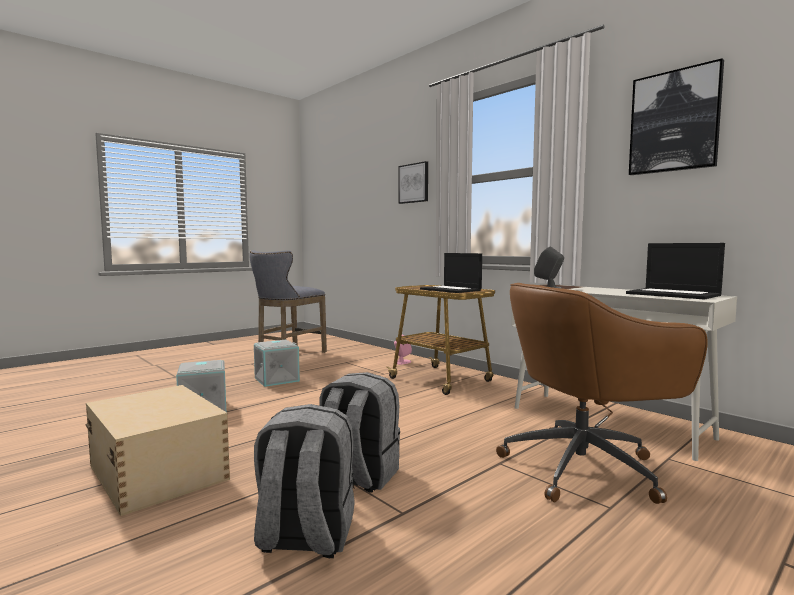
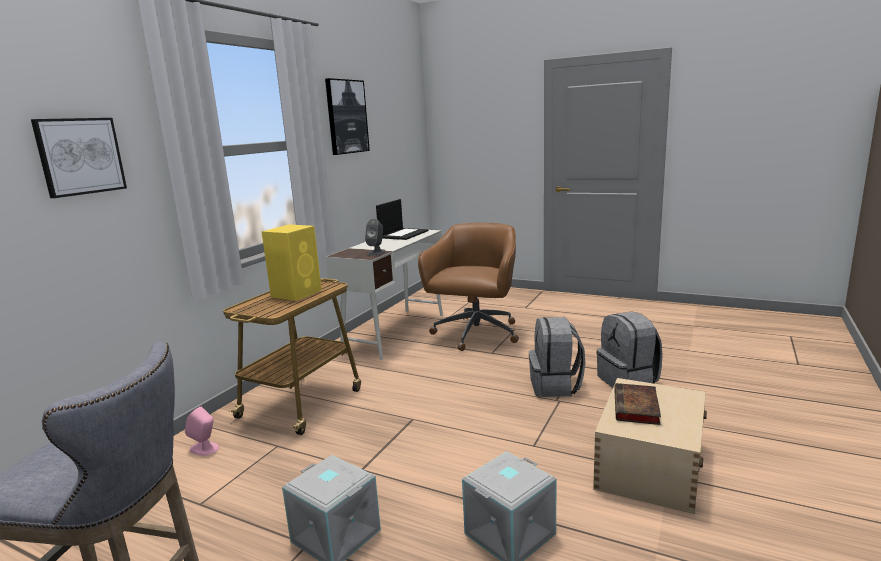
camera: 110 degrees left, 10 degrees up
laptop [420,253,482,293] -> yellow speaker [261,224,322,301]
brown office chair [496,283,708,504] -> brown office chair turned 120 degrees counterclockwise [418,223,519,351]
none -> book [614,383,661,425]

